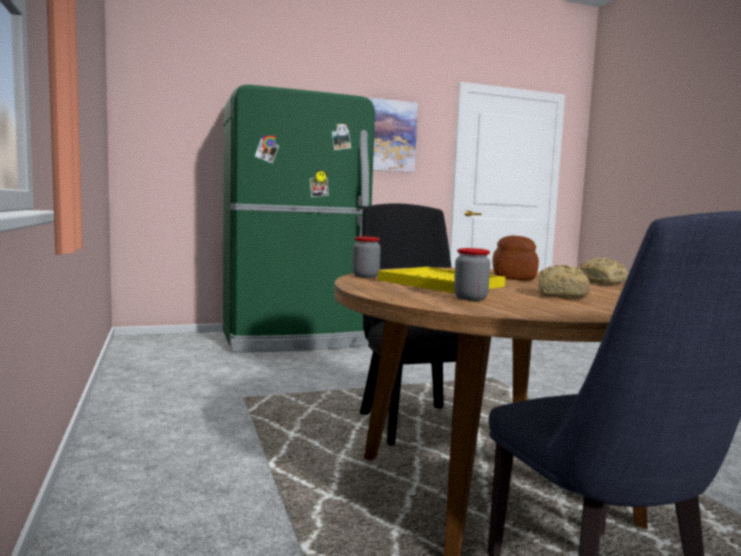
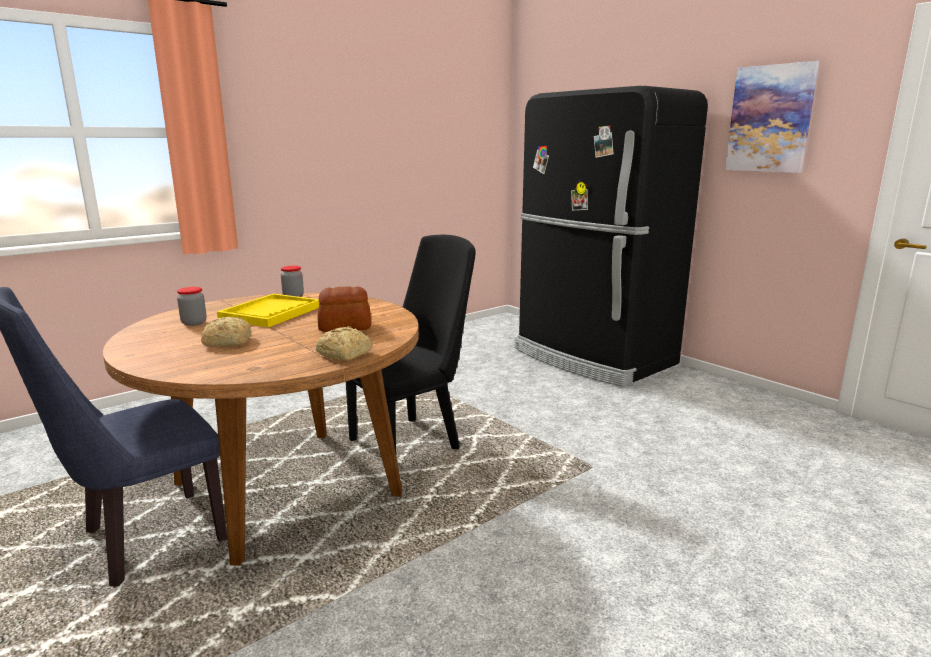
camera: 70 degrees right, 10 degrees up
green fridge [223,84,375,352] -> black fridge [514,86,708,387]

